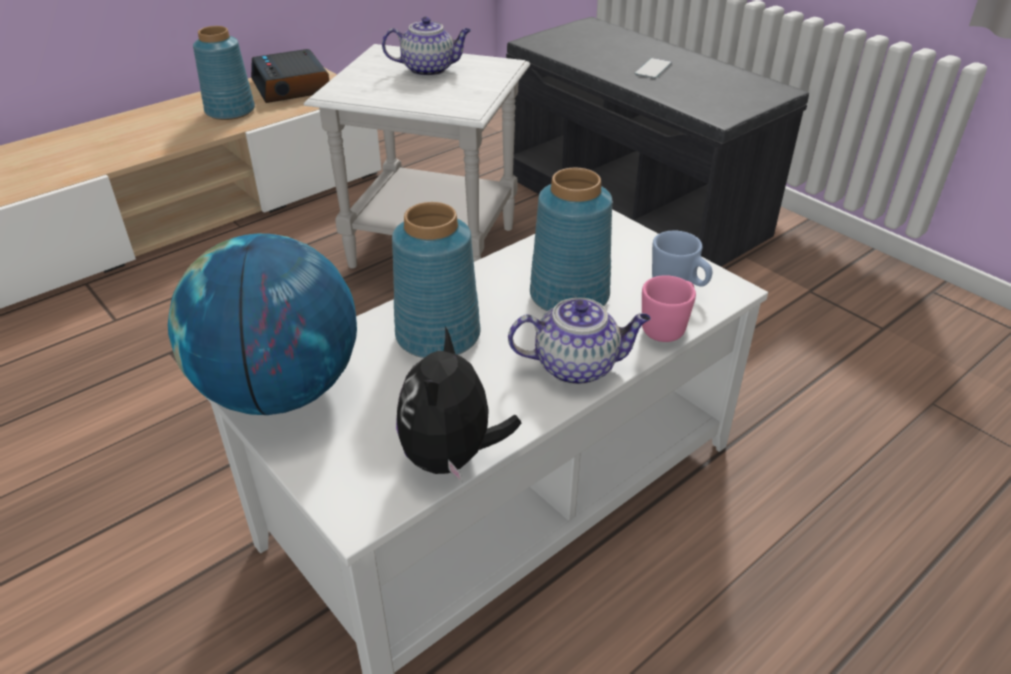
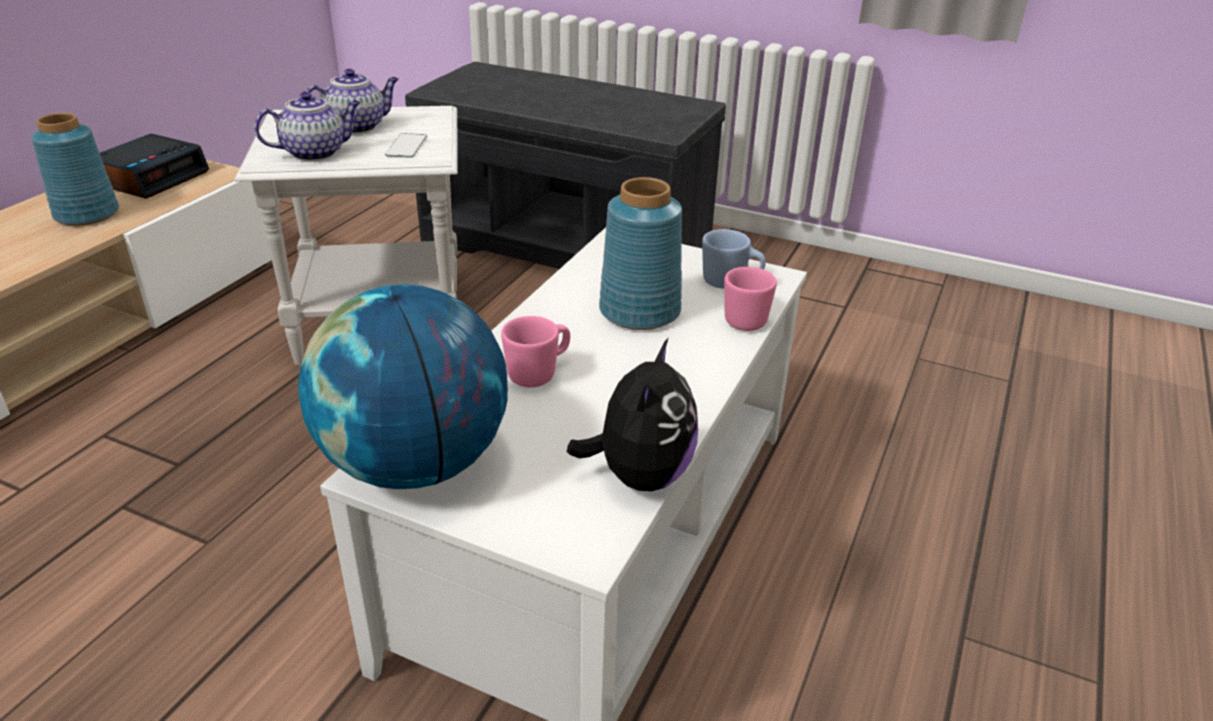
camera: 25 degrees left, 5 degrees down
alarm clock [251,49,329,103] -> alarm clock turned 105 degrees counterclockwise [100,134,209,199]
blue vase [392,202,480,358] -> pink mug [501,316,570,387]
plush toy [396,326,522,483] -> plush toy turned 150 degrees counterclockwise [567,337,698,491]
teapot [508,297,651,385] -> teapot moved to [254,92,361,161]
phone [635,58,672,78] -> phone moved to [385,133,427,158]

